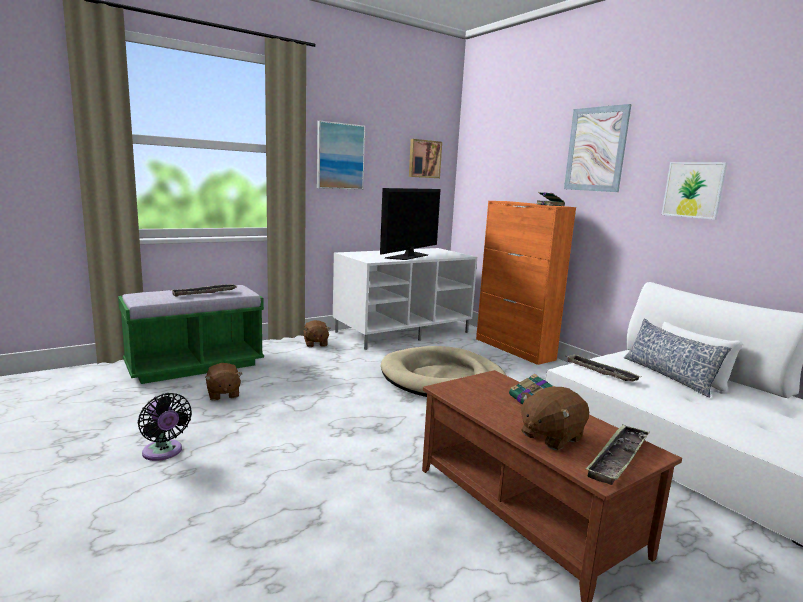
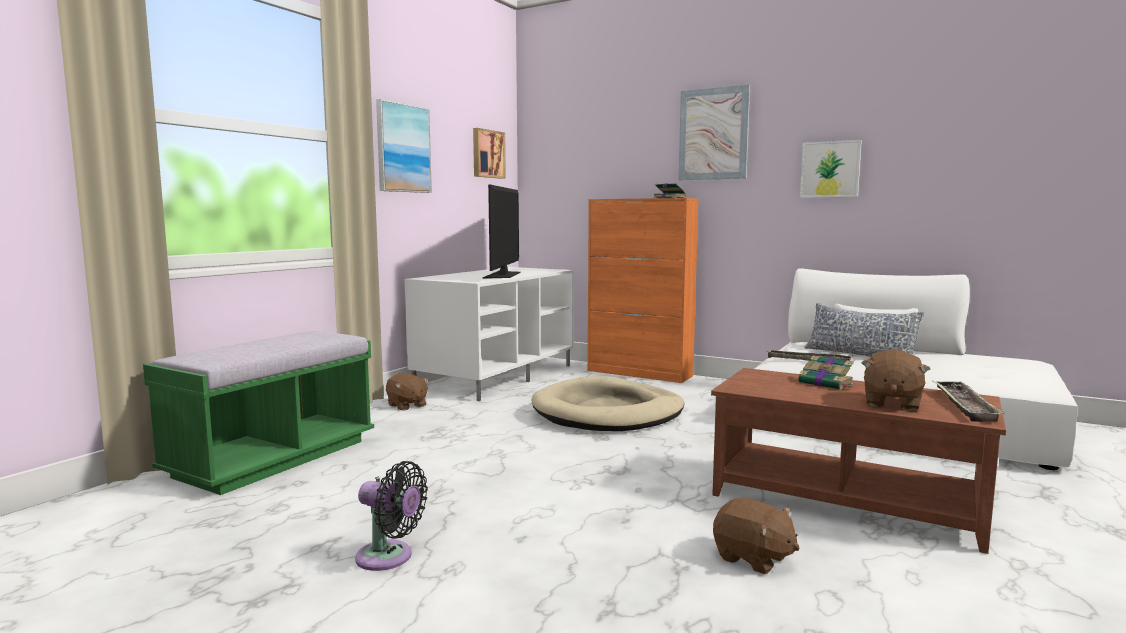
camera: 25 degrees left, 5 degrees down
tray [171,284,237,296] -> none
brown plush toy [205,363,242,401] -> brown plush toy moved to [713,497,800,574]

